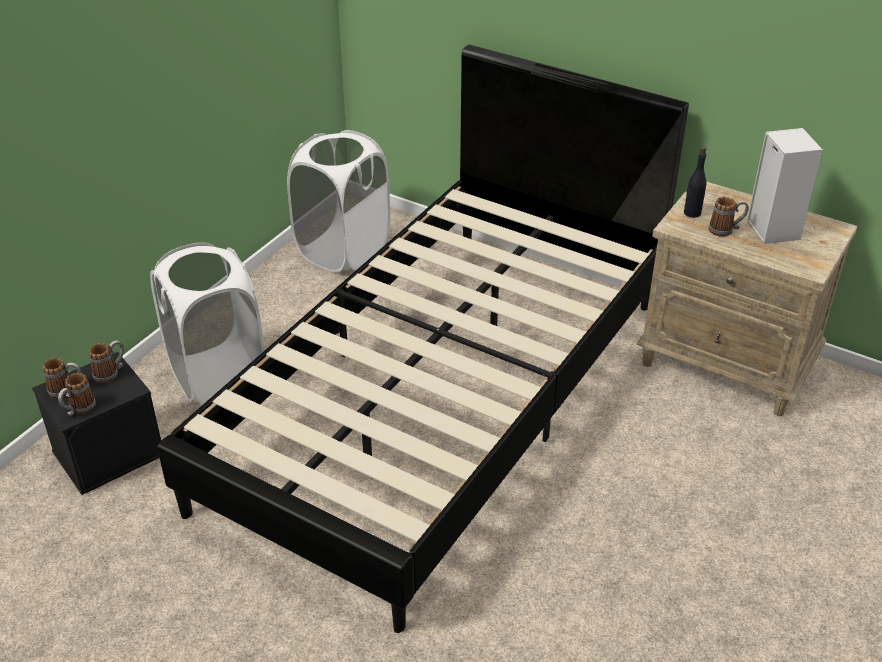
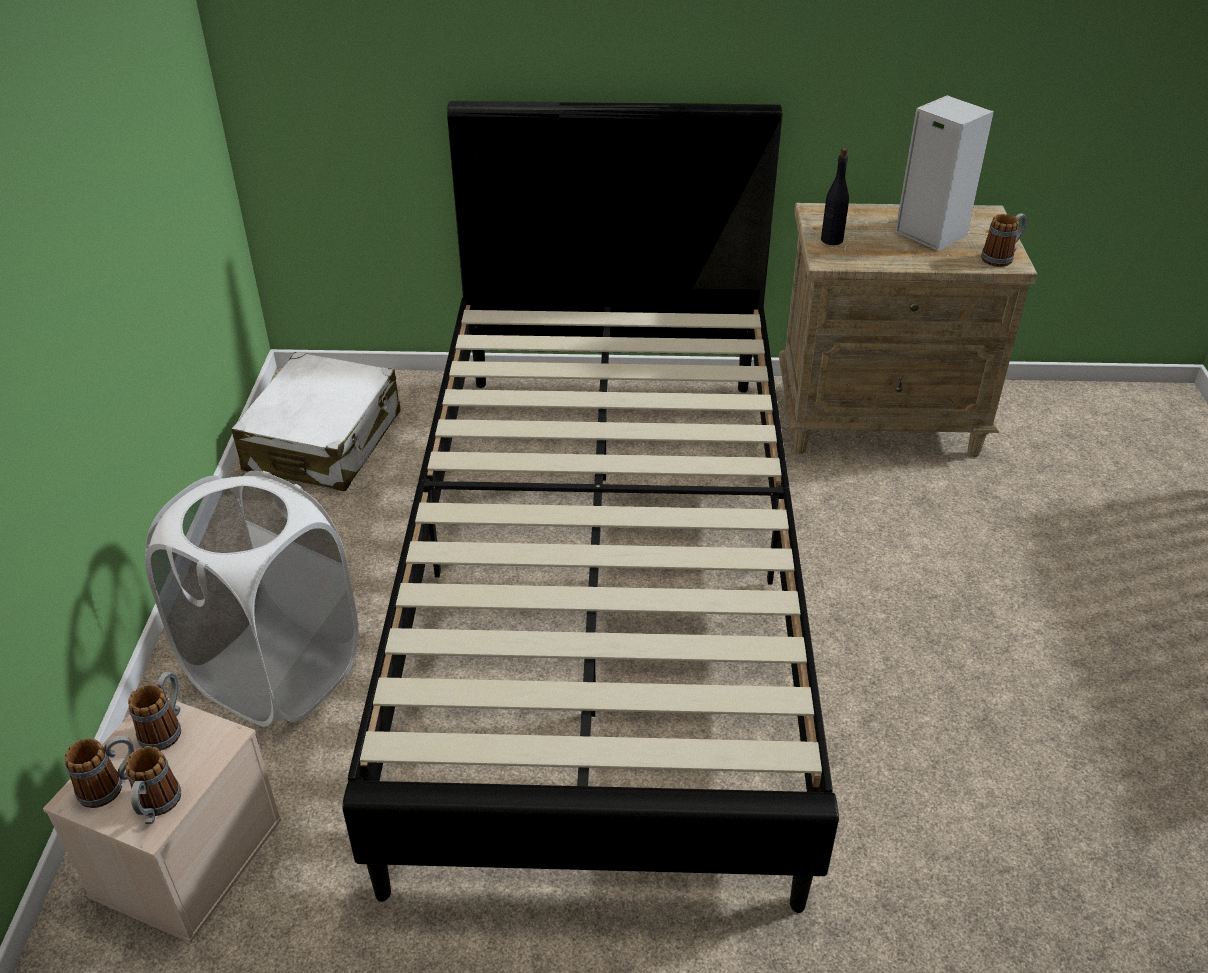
camera: 30 degrees left, 0 degrees up
black storage box [32,352,161,495] -> beige storage box [43,698,281,943]
white laundry basket [287,130,390,273] -> white suitcase [232,352,400,491]
mug [709,197,749,237] -> mug moved to [981,213,1027,267]

